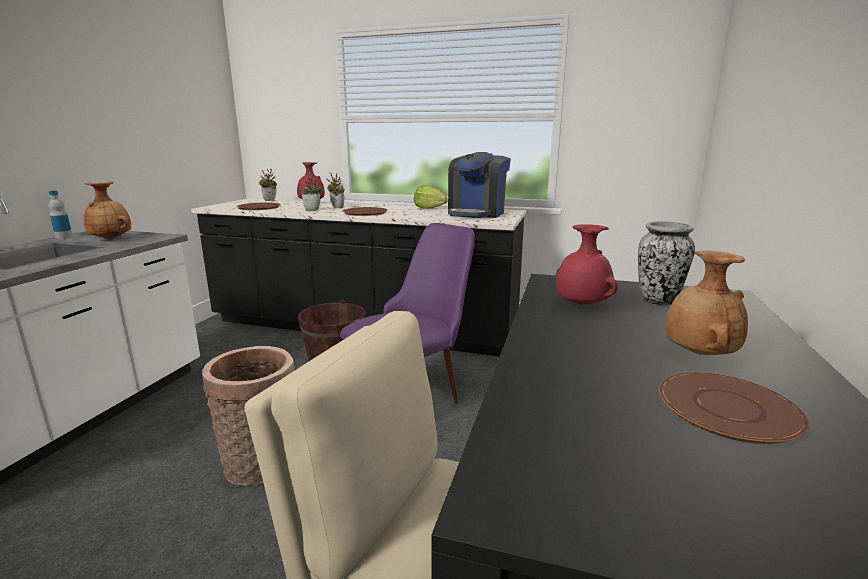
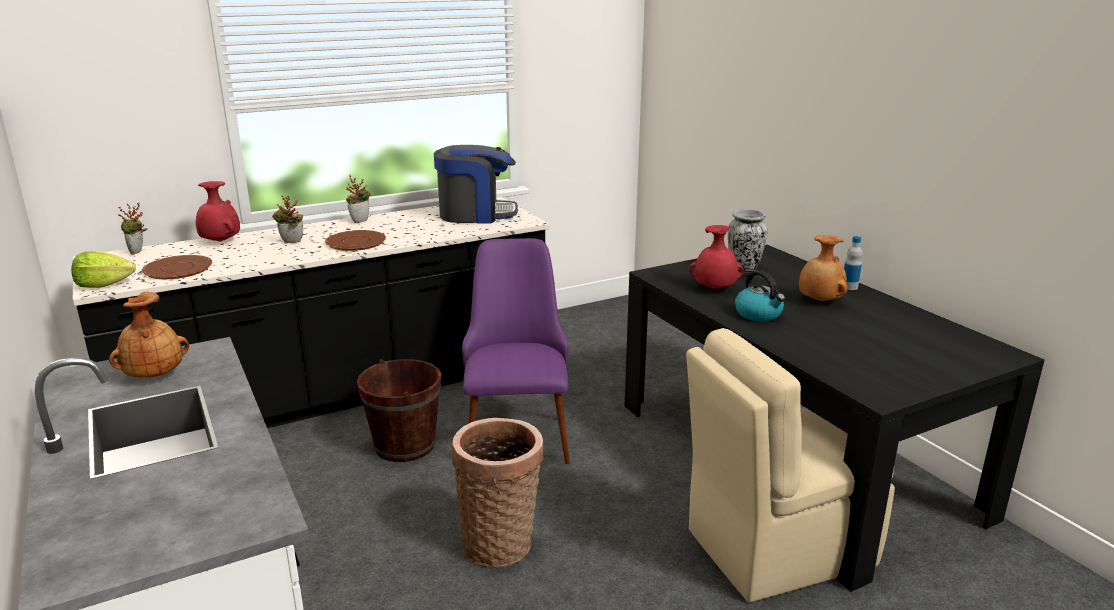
camera: 45 degrees left, 5 degrees up
bottle [48,190,73,239] -> bottle moved to [844,236,862,290]
potted plant [301,173,323,211] -> potted plant moved to [346,175,371,223]
lettuce [414,186,448,209] -> lettuce moved to [71,251,136,288]
coffee machine [448,152,511,218] -> coffee machine turned 75 degrees counterclockwise [434,145,518,224]
brown plate [659,372,809,444] -> none
none -> kettle [735,270,785,321]

